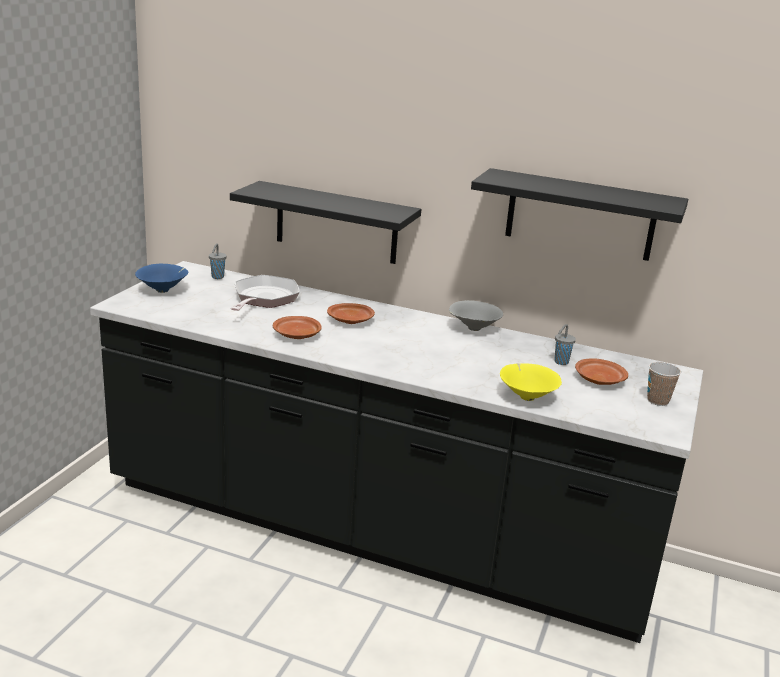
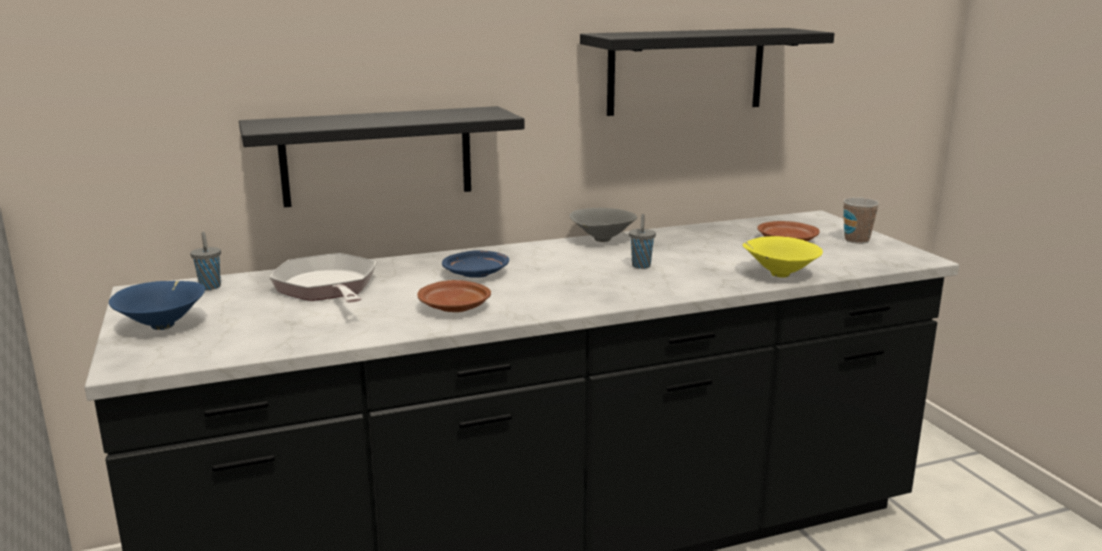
camera: 40 degrees left, 5 degrees down
brown plate [327,303,375,324] -> blue plate [442,250,509,278]
grey cup [554,324,576,365] -> grey cup moved to [629,214,656,269]

